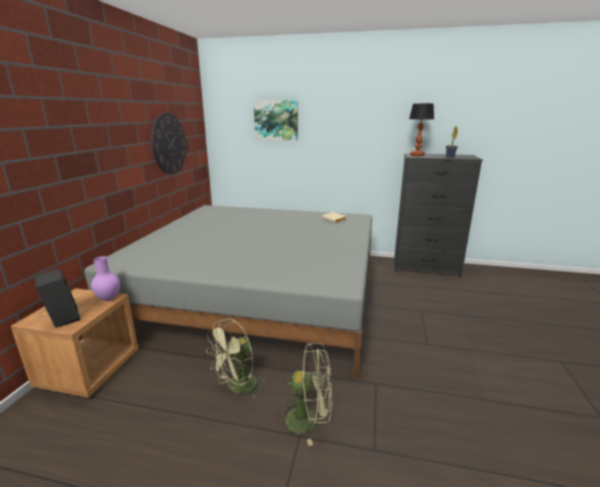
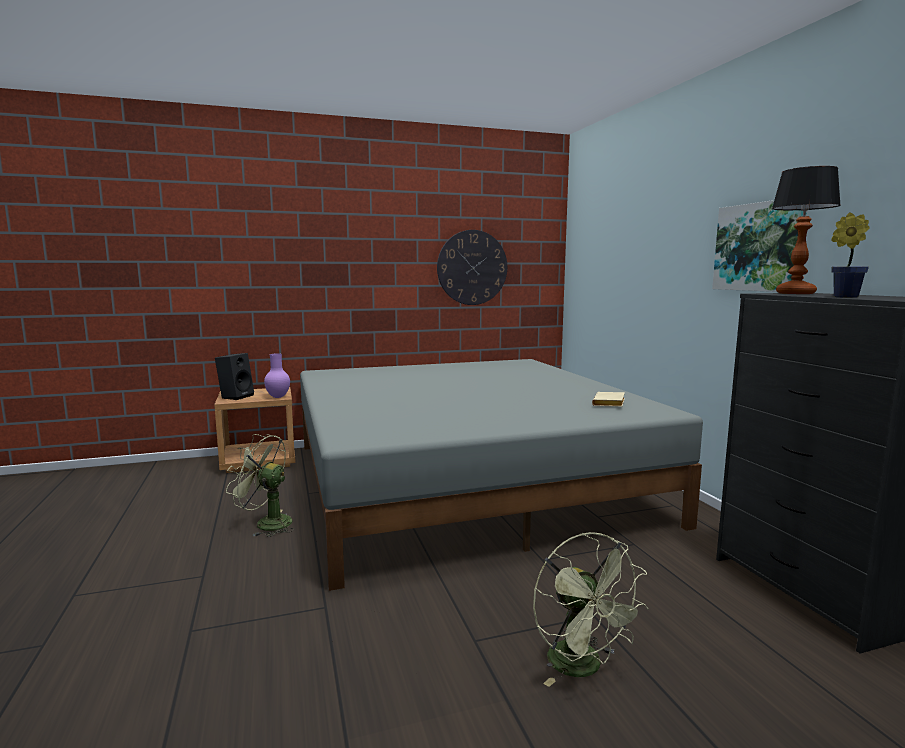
camera: 60 degrees right, 10 degrees down
picture [254,100,298,141] -> picture moved to [712,200,807,292]
green fan [278,343,332,446] -> green fan moved to [533,532,649,687]

